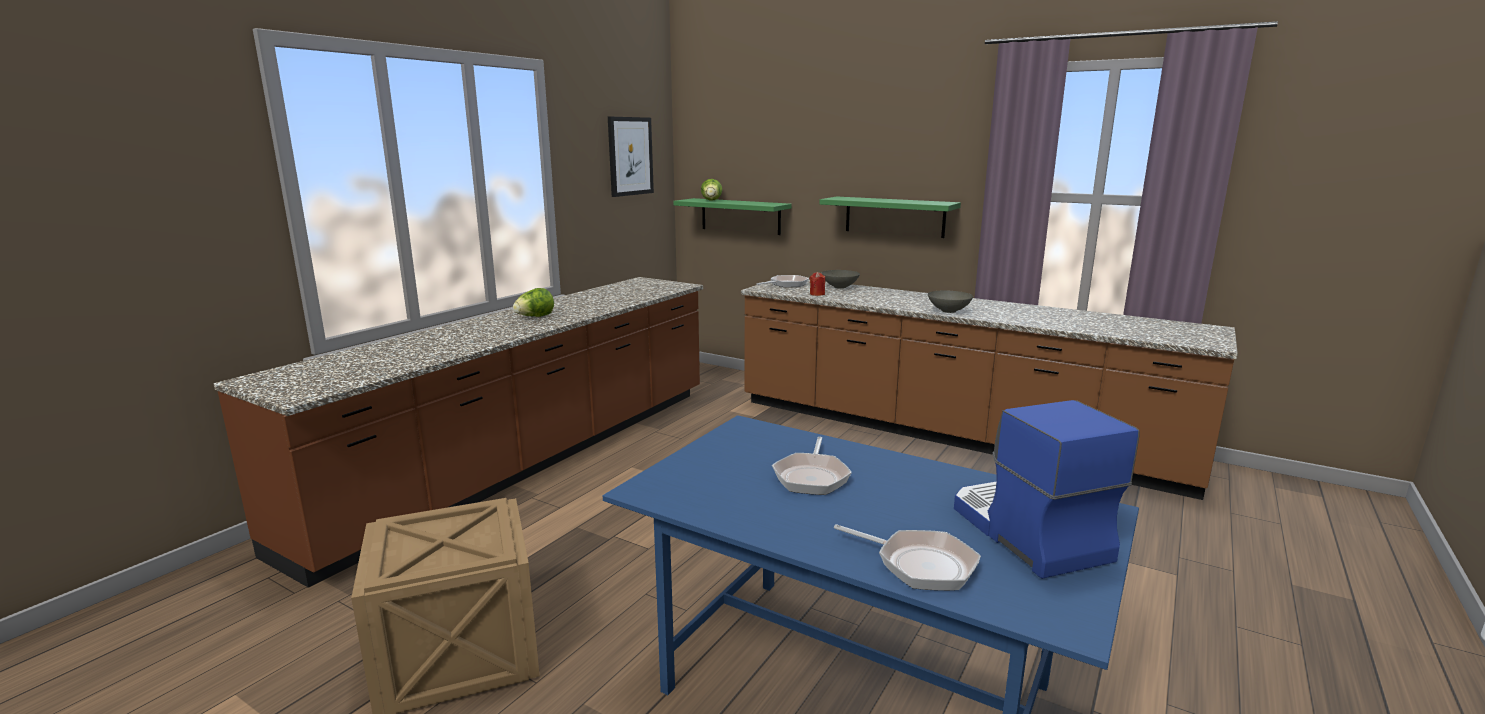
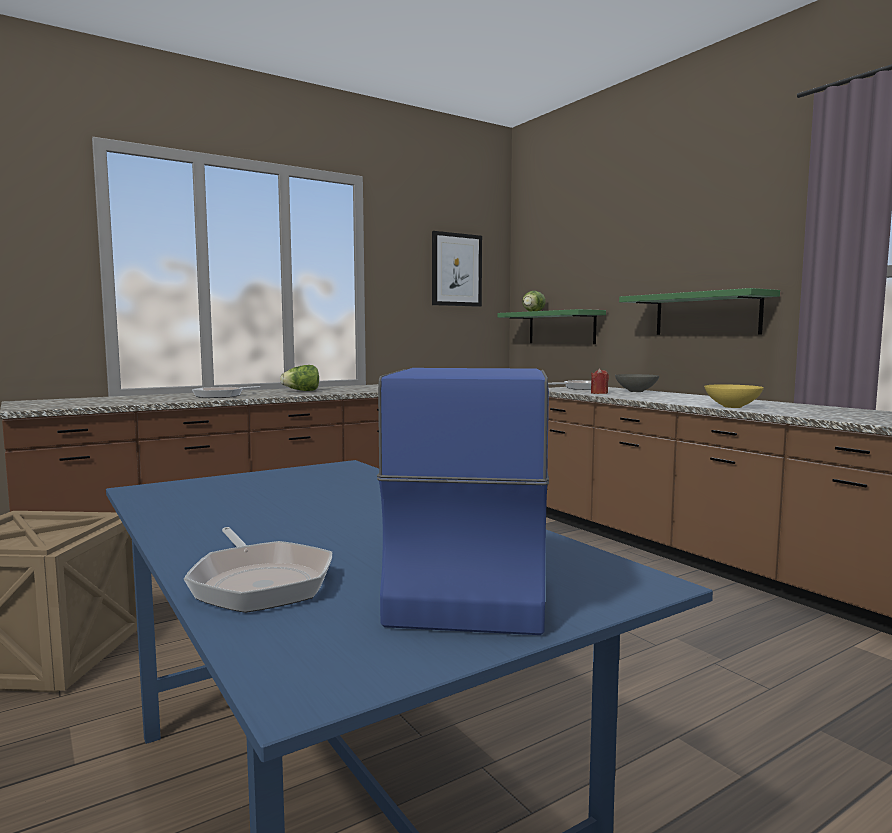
camera: 25 degrees right, 10 degrees down
frying pan [772,437,852,495] -> frying pan moved to [192,386,260,398]
grey bowl [928,291,973,313] -> yellow bowl [704,384,764,408]

